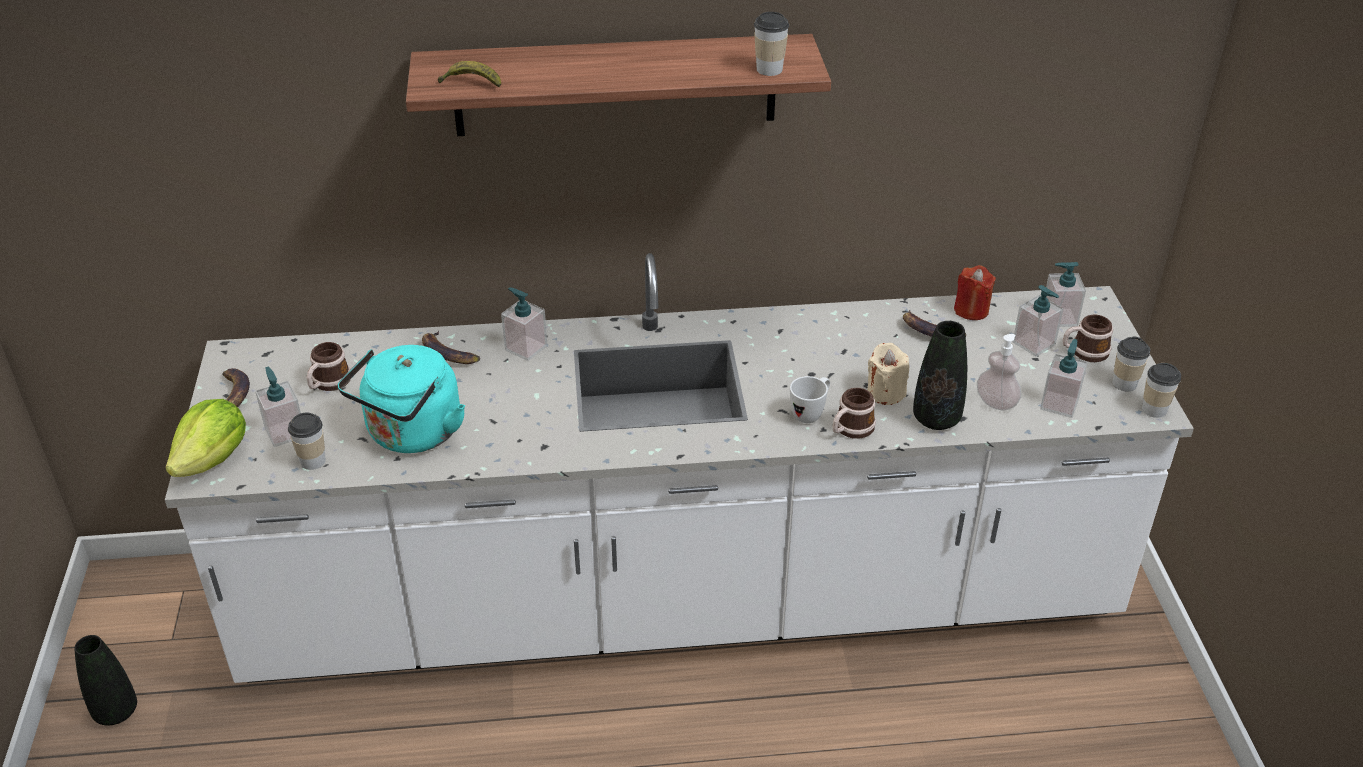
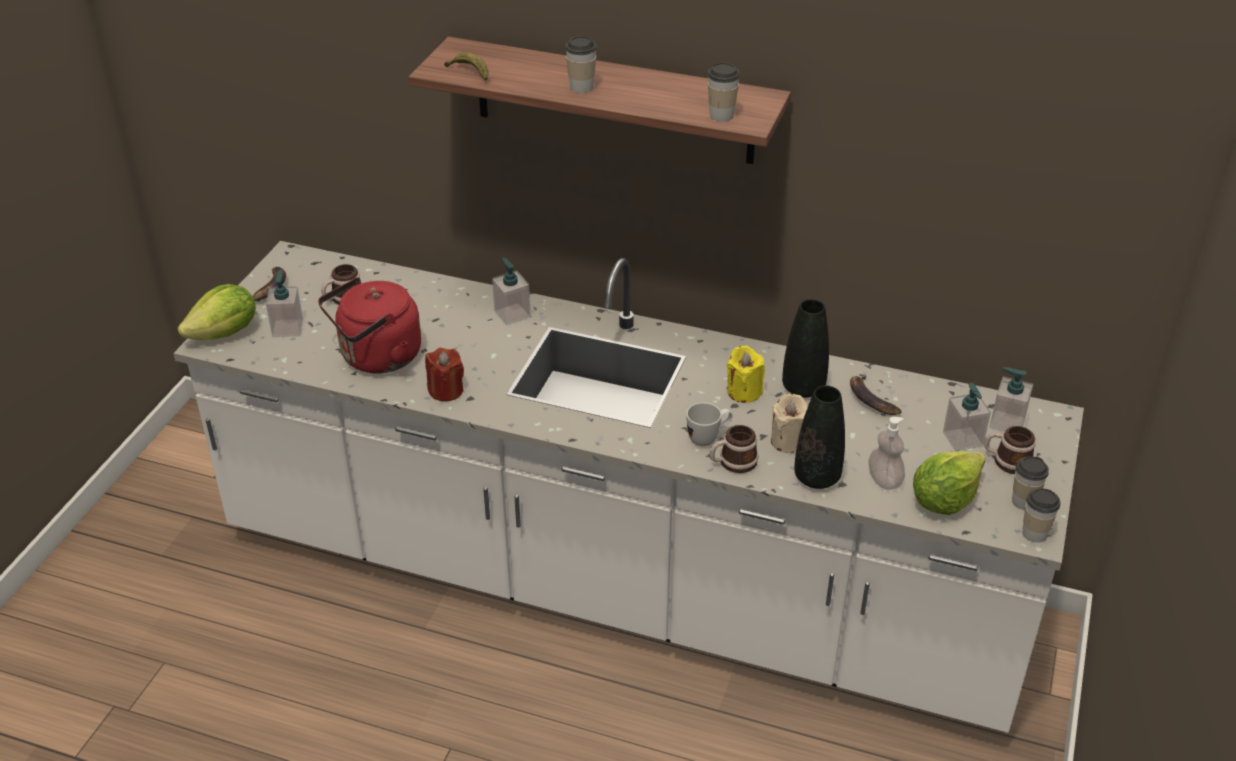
camera: 25 degrees right, 0 degrees up
black vase [74,635,137,725] -> black vase moved to [782,299,829,398]
cup [288,413,326,470] -> cup moved to [565,36,597,93]
turquoise kettle [338,345,465,453] -> red kettle [318,277,421,373]
banana [422,330,480,364] -> none
red candle [954,265,996,320] -> red candle moved to [425,348,464,401]
soap dispenser [1040,339,1088,418] -> lettuce [913,451,986,515]
none -> yellow candle [727,346,765,403]

